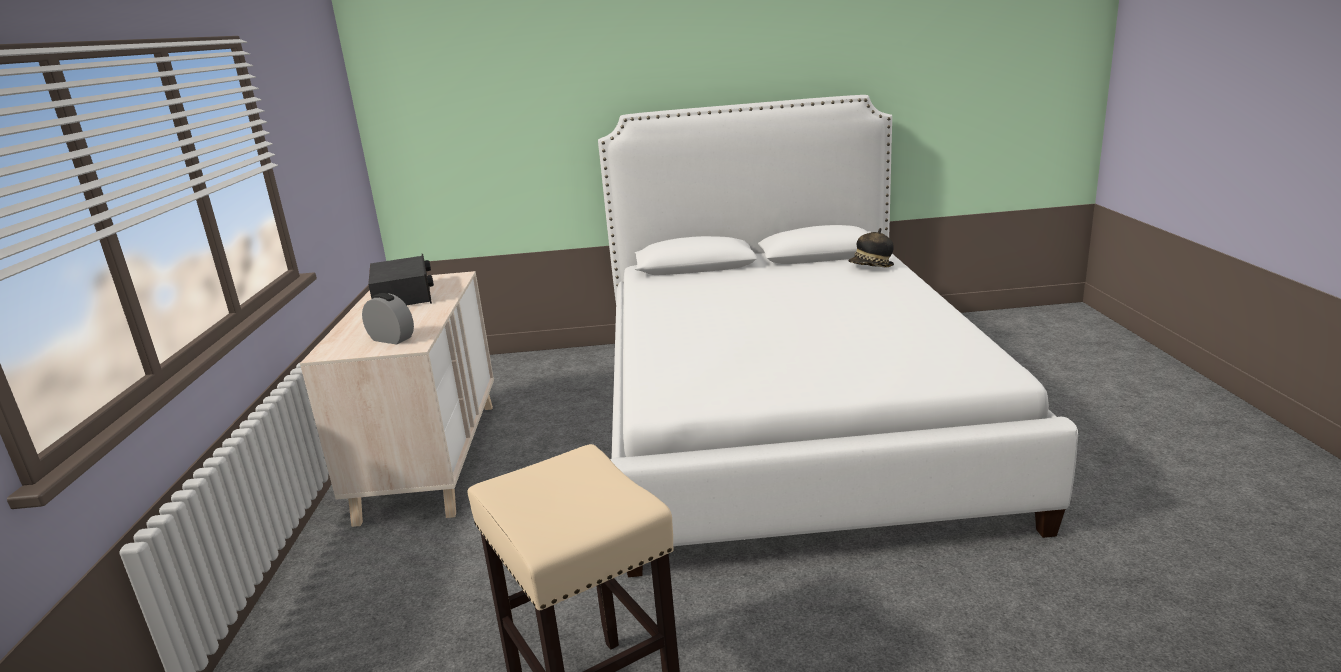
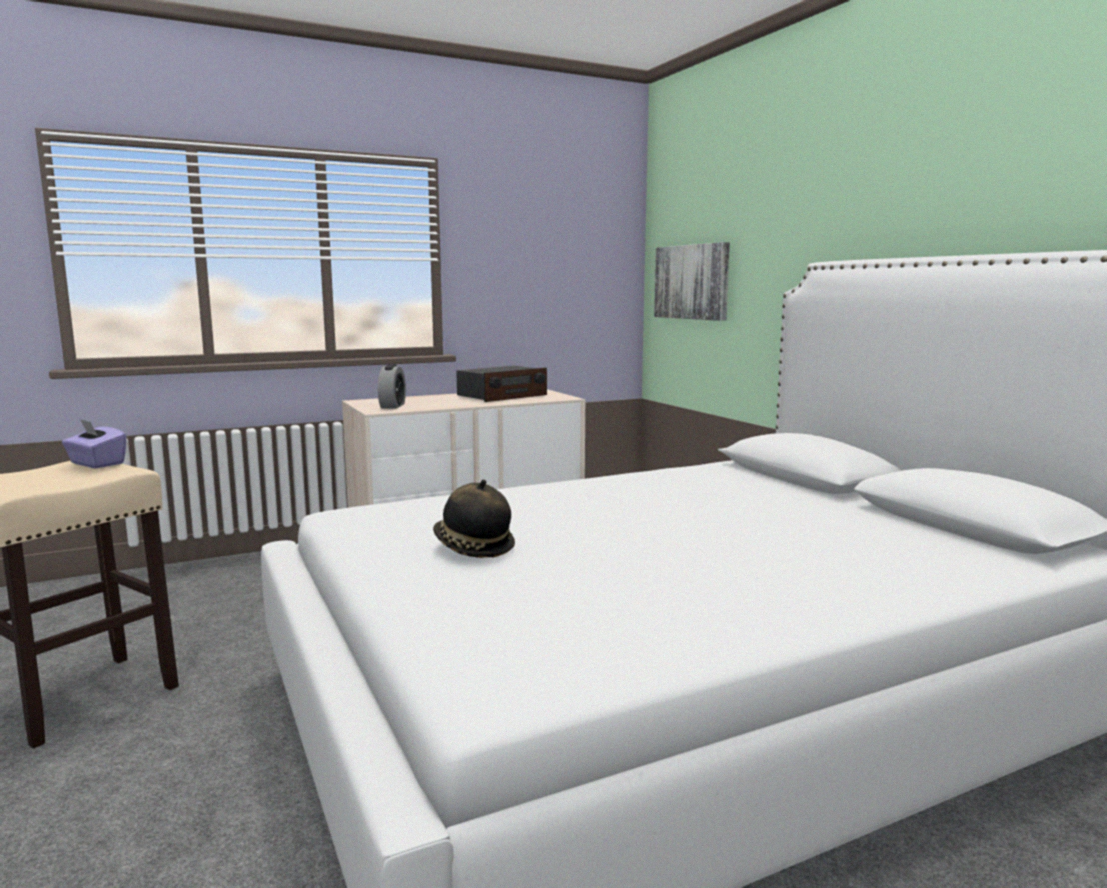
camera: 65 degrees right, 10 degrees down
hat [849,228,894,267] -> hat moved to [433,480,515,558]
none -> purple tissue box [62,419,127,468]
none -> picture [654,242,730,321]

